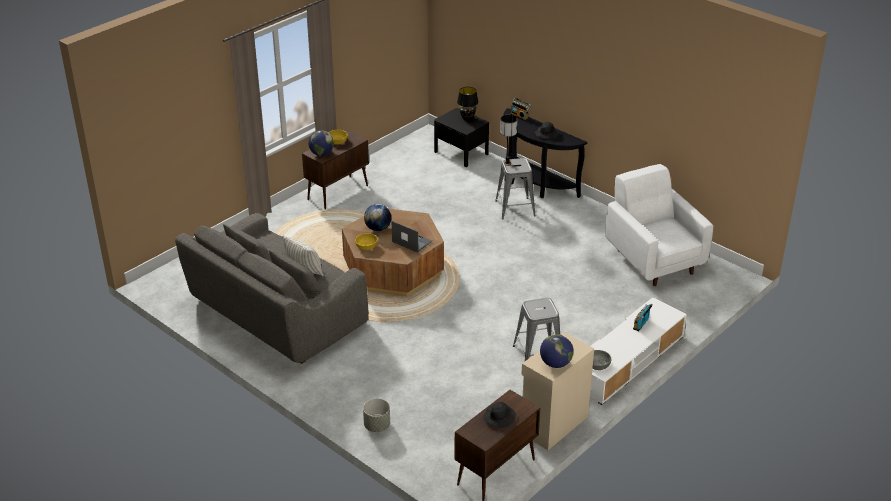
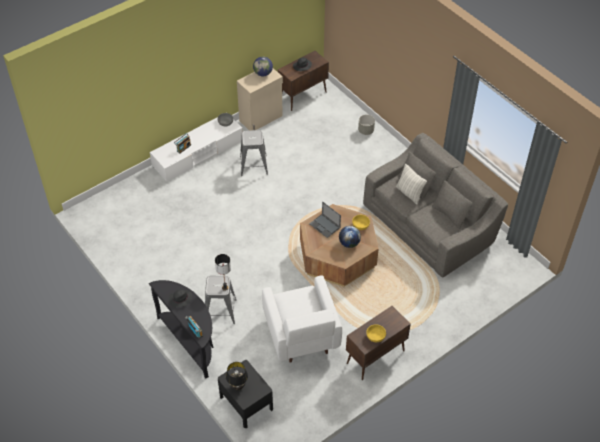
camera: 170 degrees left, 15 degrees up
globe [308,130,334,156] -> none
white armchair [605,164,713,286] -> white armchair moved to [262,275,342,363]

